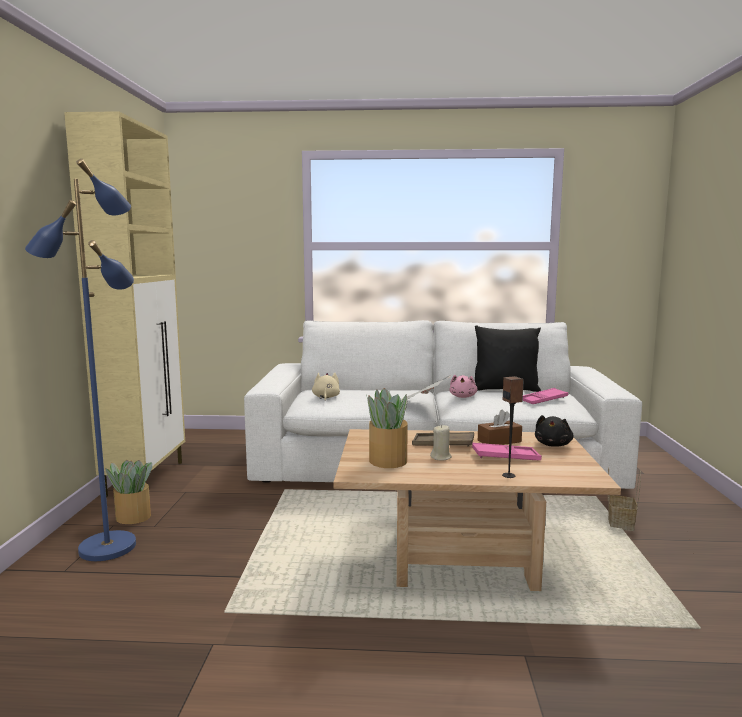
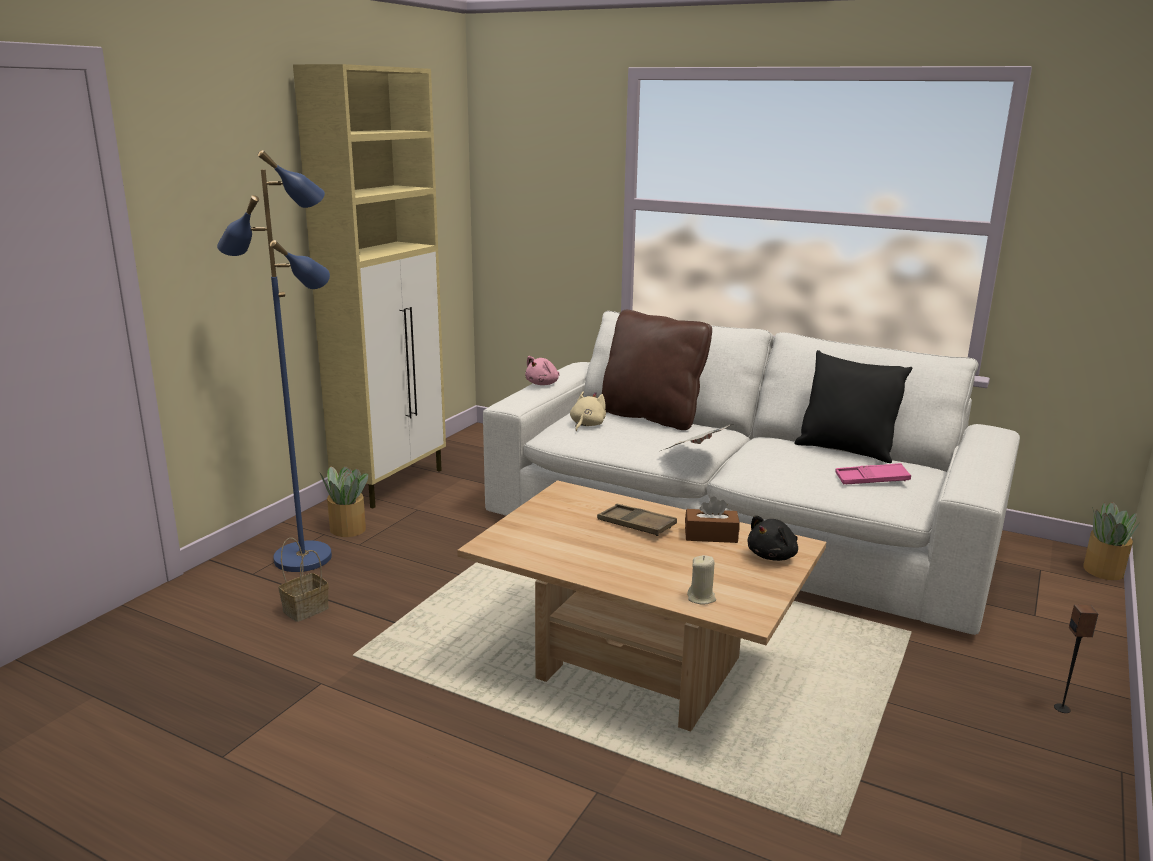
camera: 25 degrees right, 10 degrees up
potted plant [366,388,408,468] -> potted plant moved to [1083,502,1140,580]
beige candle [430,425,452,460] -> beige candle moved to [687,555,716,604]
pink plush toy [449,375,477,398] -> pink plush toy moved to [525,356,560,385]
pink tray [472,443,542,460] -> none
speaker [502,376,524,478] -> speaker moved to [1054,604,1098,713]
basket [608,467,641,531] -> basket moved to [278,538,329,622]
none -> brown pillow [602,310,712,430]

